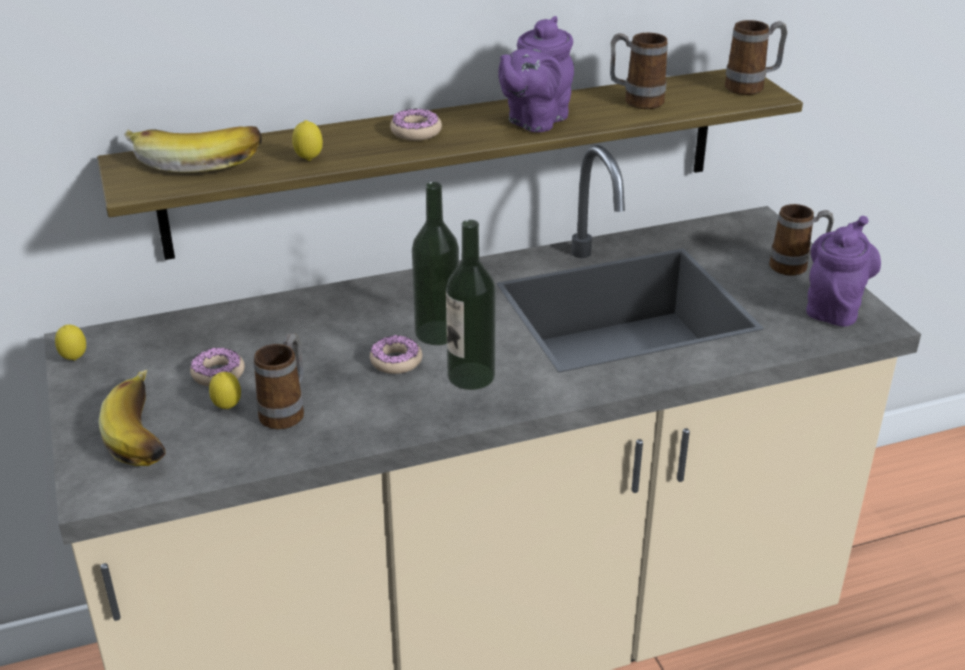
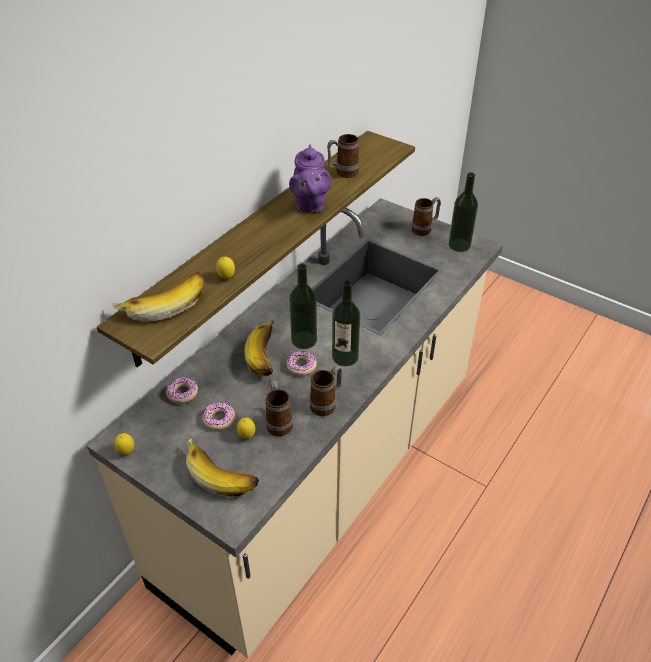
camera: 35 degrees left, 10 degrees up
donut [390,108,442,141] -> donut moved to [166,377,198,404]
mug [725,20,787,95] -> mug moved to [310,365,342,416]
purple teapot [806,216,881,327] -> bottle [449,172,478,252]
none -> banana [244,319,275,377]

